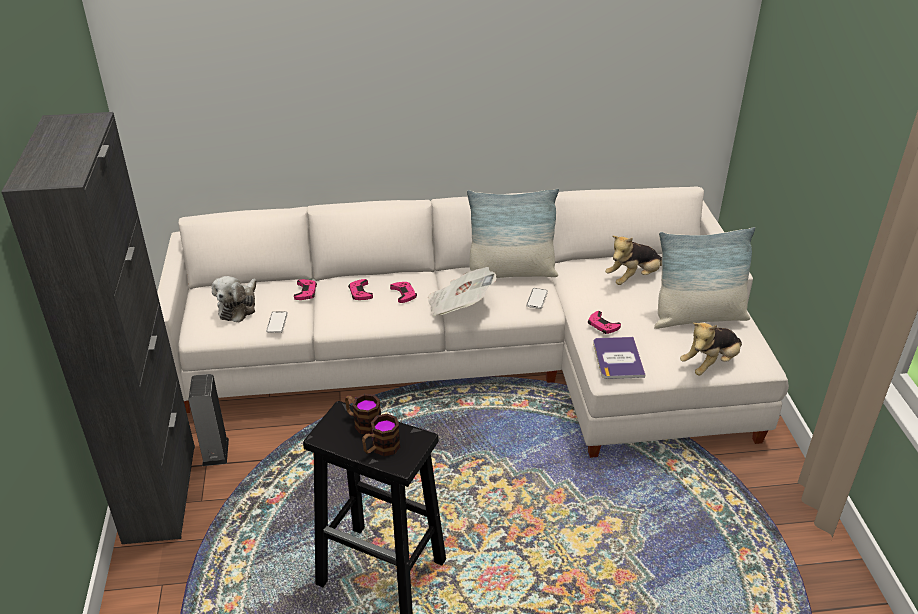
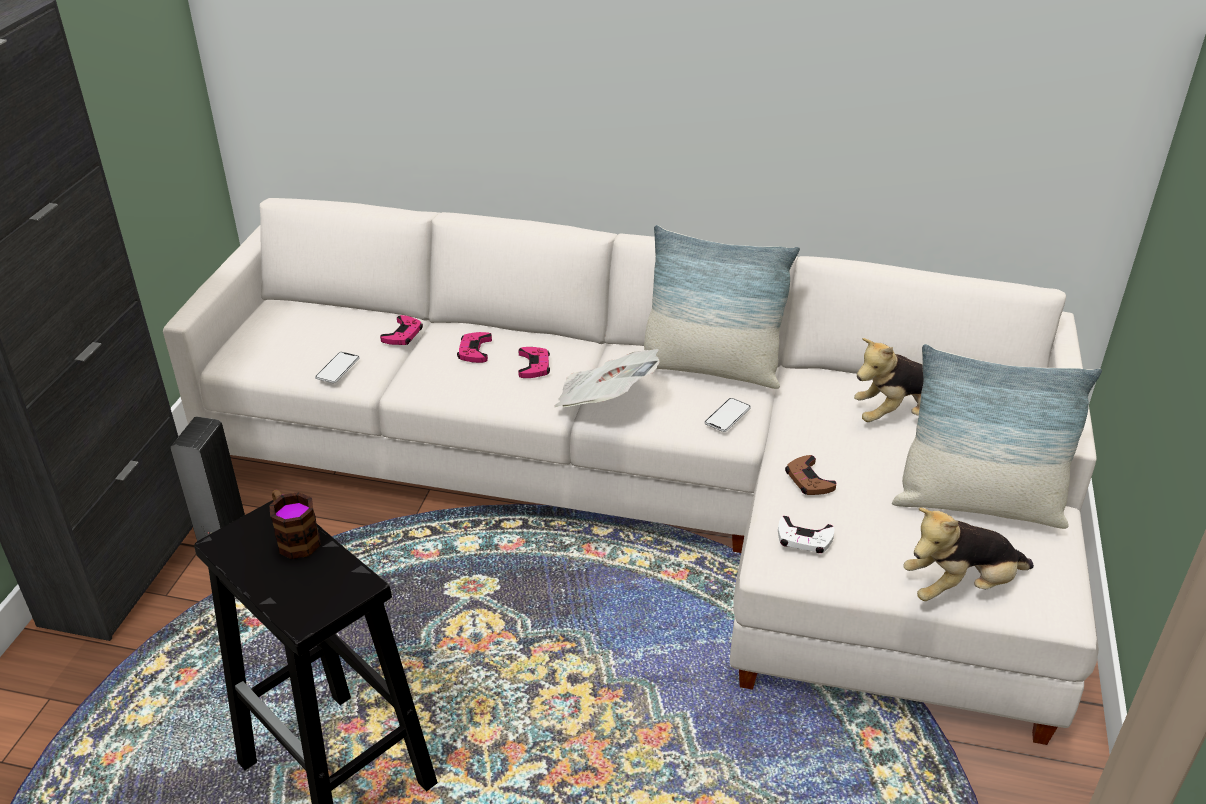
camera: 20 degrees right, 0 degrees up
plush toy [212,276,257,323] -> none
mug [362,413,400,456] -> none
pink game controller [588,311,621,334] -> brown game controller [785,455,836,495]
book [593,337,645,379] -> white game controller [778,516,834,553]

